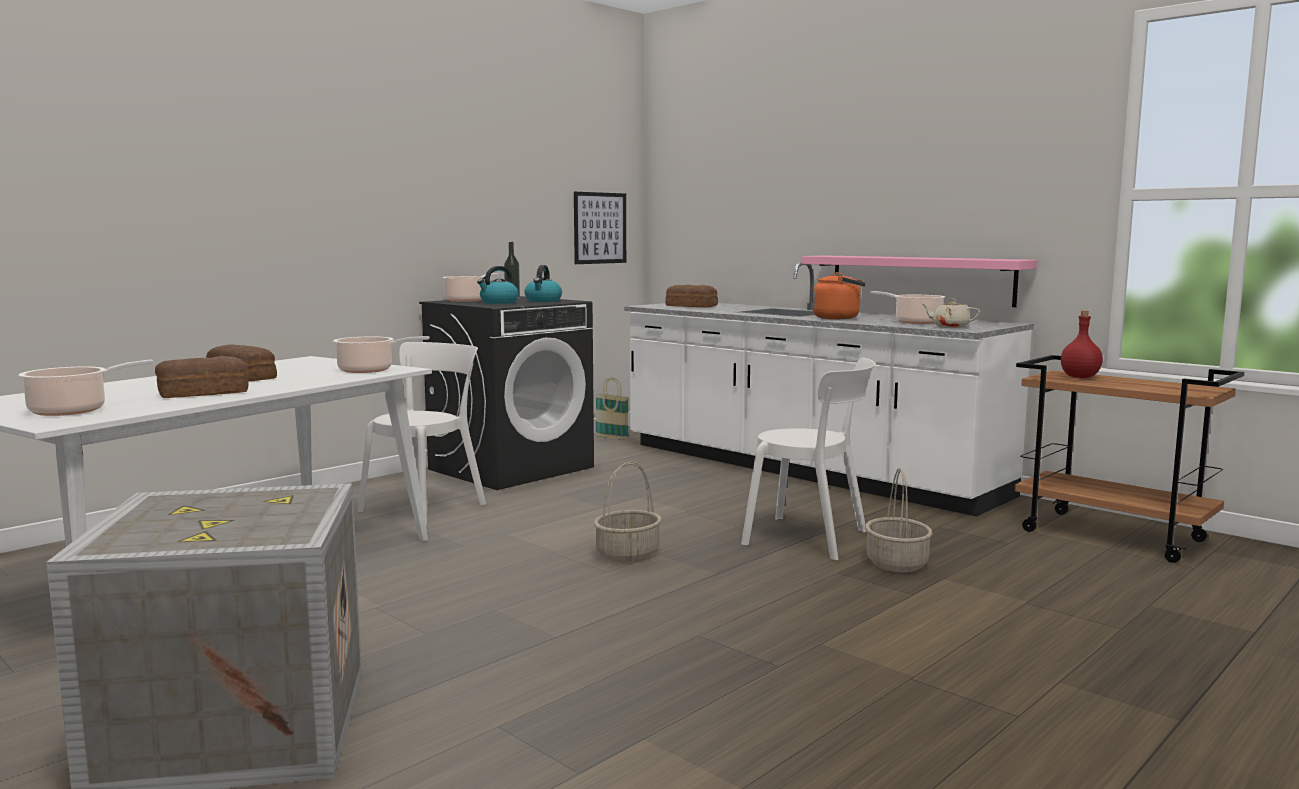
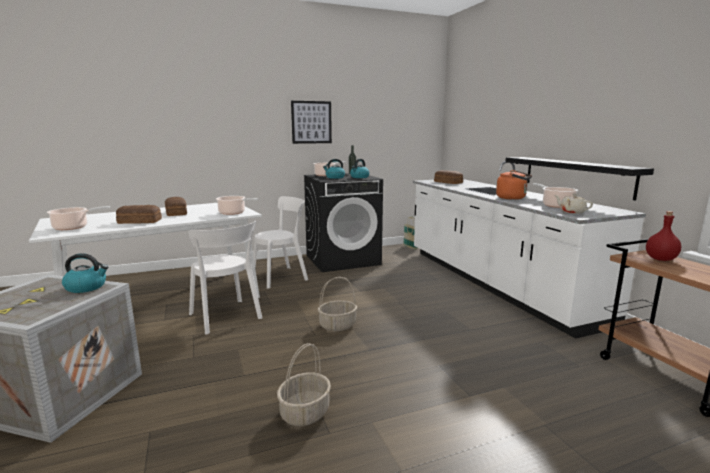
camera: 25 degrees right, 5 degrees up
picture [574,192,626,264] -> picture moved to [291,101,332,144]
white chair [741,358,875,560] -> white chair moved to [189,221,262,334]
pink shelf [802,255,1037,307] -> black shelf [505,157,654,201]
basket [865,468,932,573] -> basket moved to [277,343,331,426]
none -> kettle [62,253,109,293]

